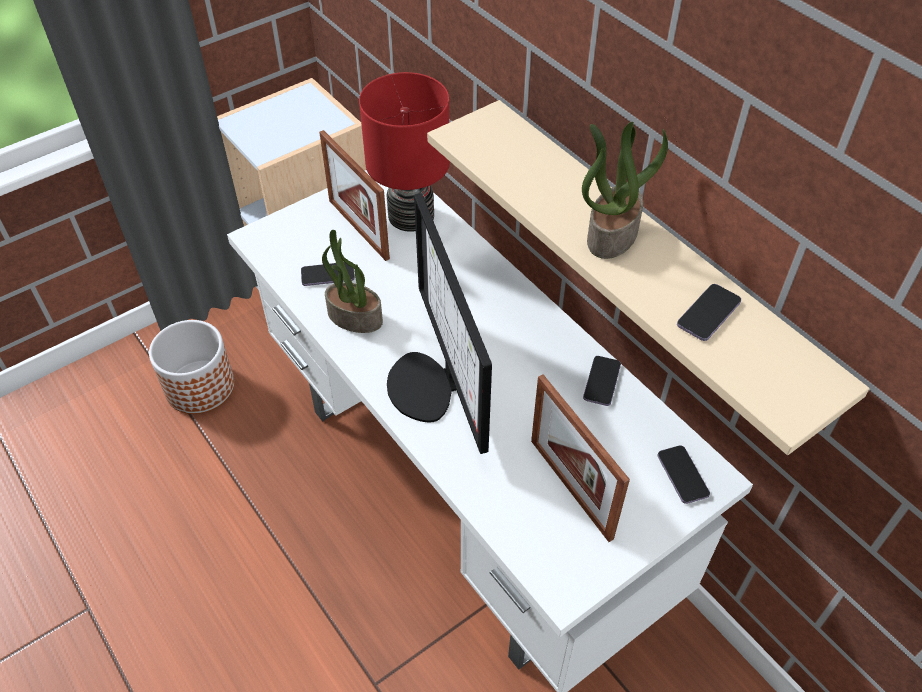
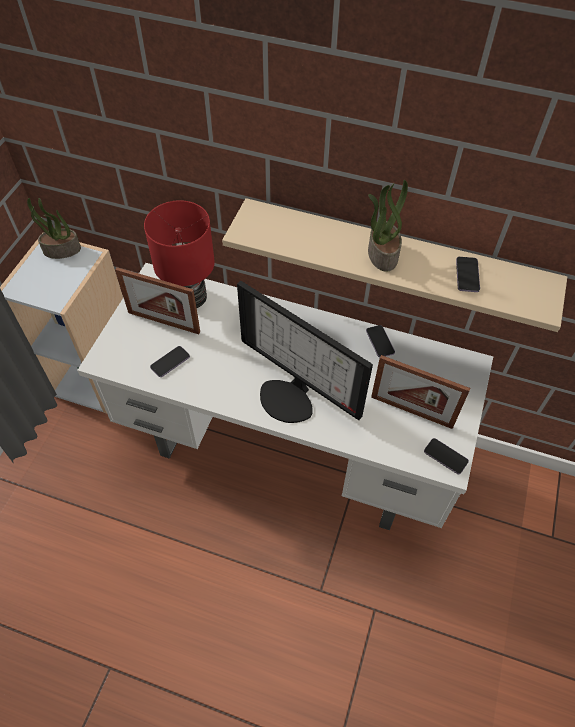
camera: 35 degrees left, 5 degrees up
planter [149,320,234,414] -> none
potted plant [322,230,383,333] -> potted plant moved to [27,198,81,259]
phone [657,445,710,504] -> phone moved to [424,438,469,474]

